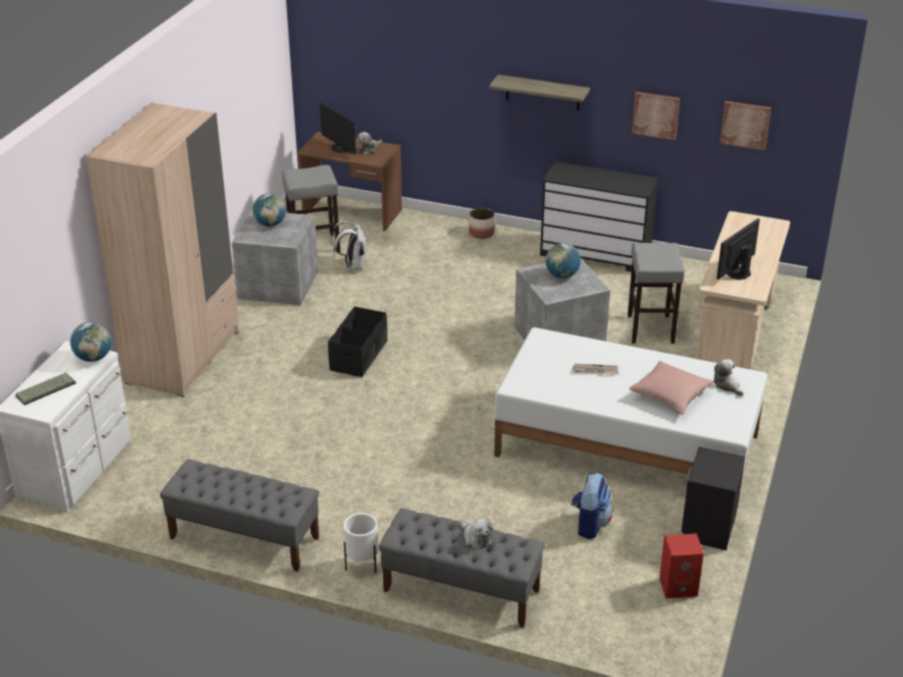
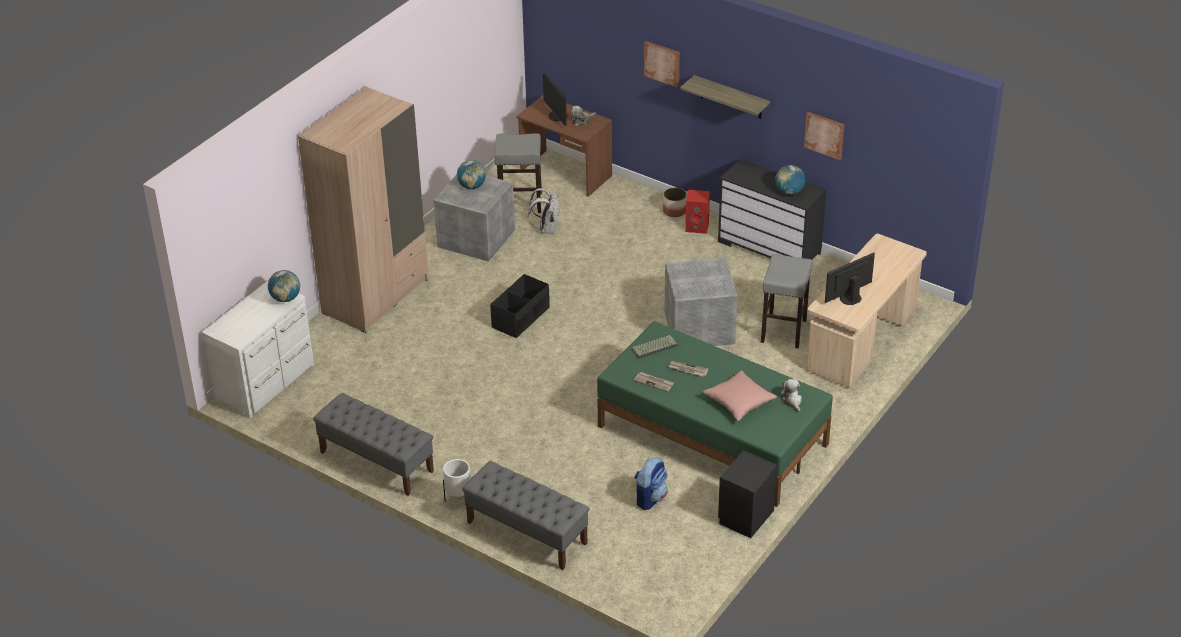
camera: 15 degrees right, 5 degrees up
keyboard [15,373,76,405] -> keyboard moved to [631,335,678,359]
plush toy [461,518,493,549] -> none
white bed [494,327,767,508] -> green bed [597,321,833,507]
globe [545,243,581,278] -> globe moved to [775,165,805,195]
red speaker [659,533,704,599] -> red speaker moved to [685,190,710,234]
picture [720,101,771,150] -> picture moved to [644,41,680,87]
none -> newspaper [634,372,674,392]

